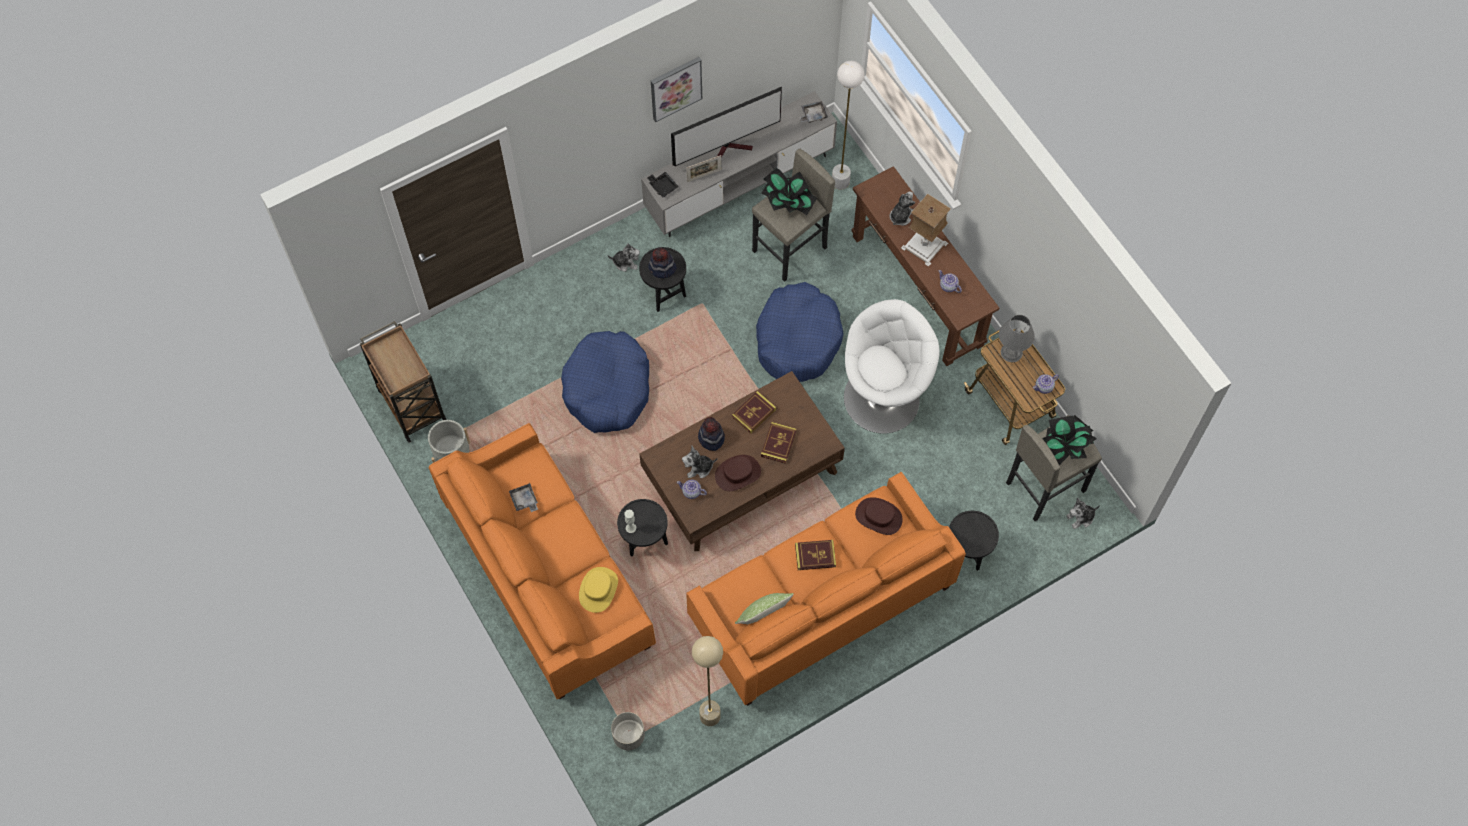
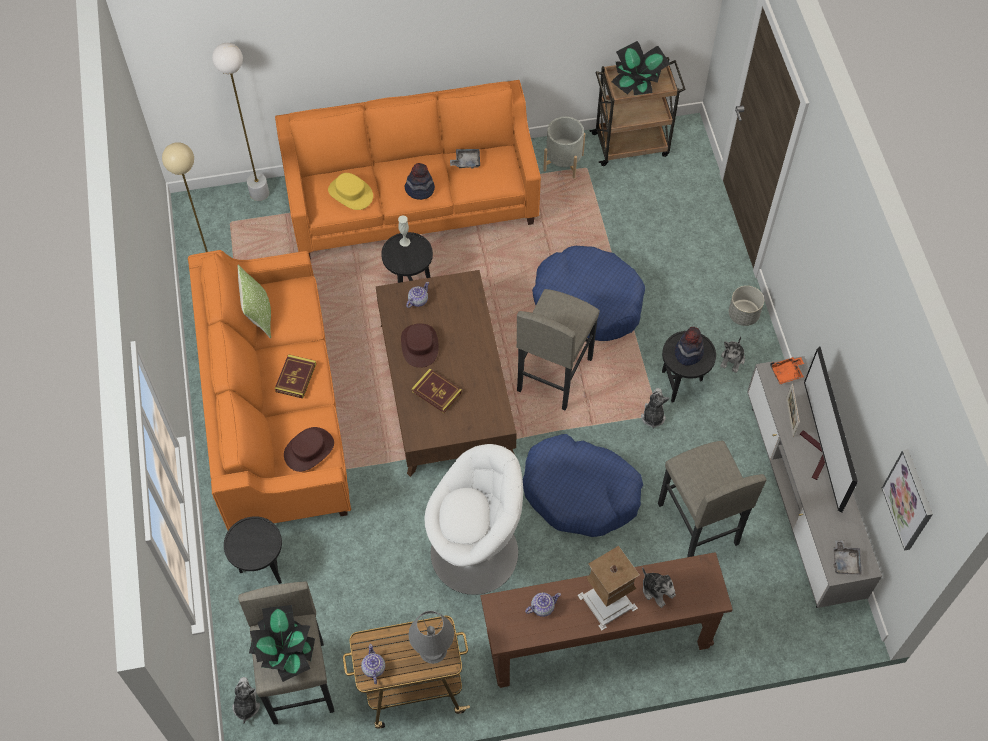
camera: 110 degrees right, 5 degrees down
grey planter [611,712,645,750] -> grey planter moved to [729,286,764,326]
black tray [647,172,679,198] -> orange tray [770,357,804,384]
picture [651,57,702,122] -> picture moved to [882,449,933,551]
plush toy [682,446,718,478] -> plush toy moved to [641,388,670,429]
hat [698,417,725,451] -> hat moved to [404,163,435,200]
book [732,391,776,434] -> none
potted plant [761,168,817,216] -> potted plant moved to [612,41,671,95]
white floor lamp [832,61,865,190] -> white floor lamp moved to [212,43,269,201]
white armchair [844,299,940,434] -> white armchair turned 75 degrees counterclockwise [424,444,523,595]
none -> grey stool [517,289,600,410]

